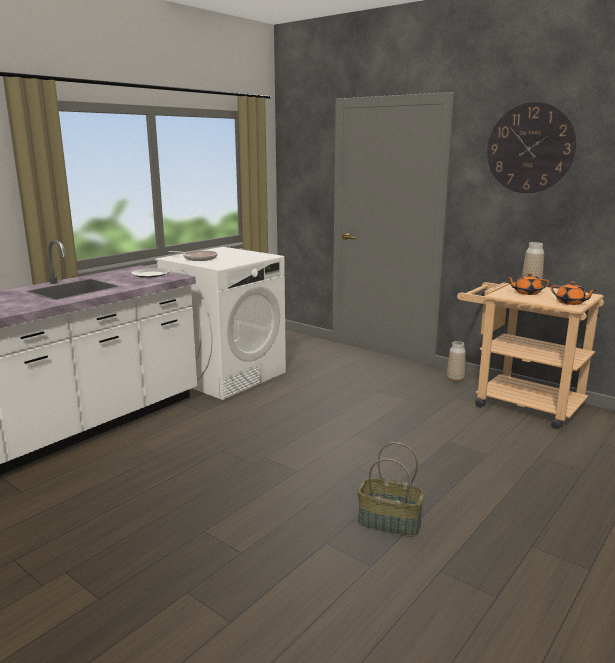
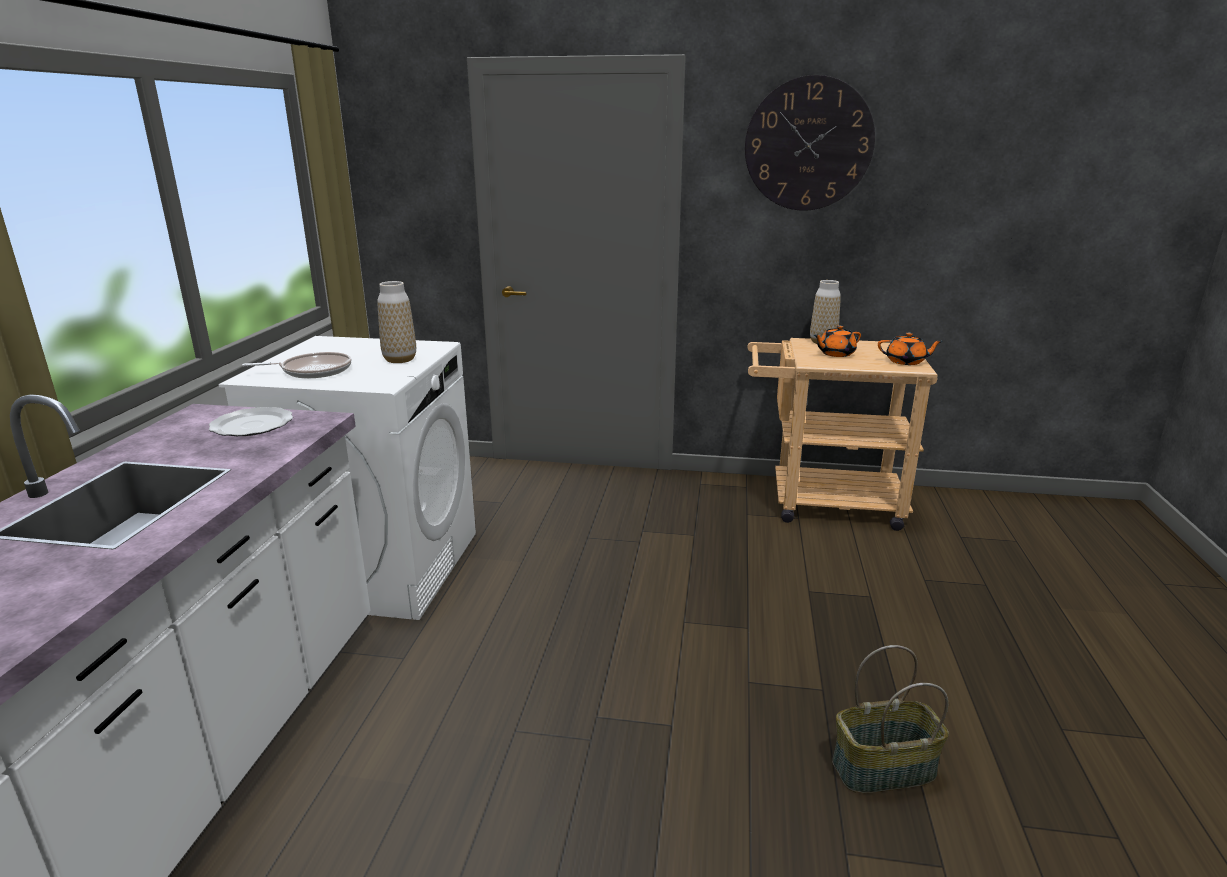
camera: 30 degrees left, 5 degrees up
vase [447,341,466,382] -> vase moved to [377,281,416,363]

